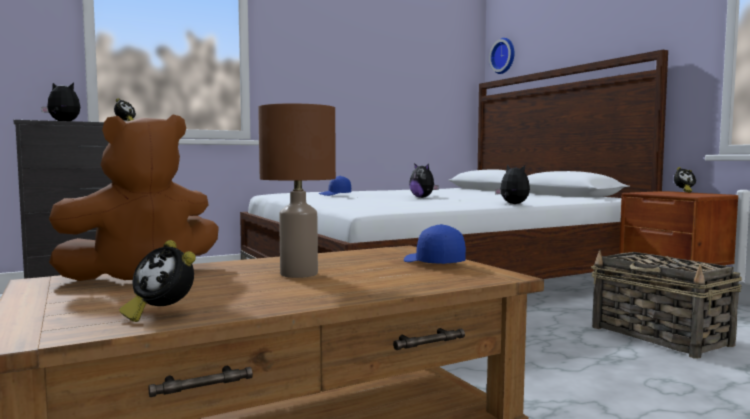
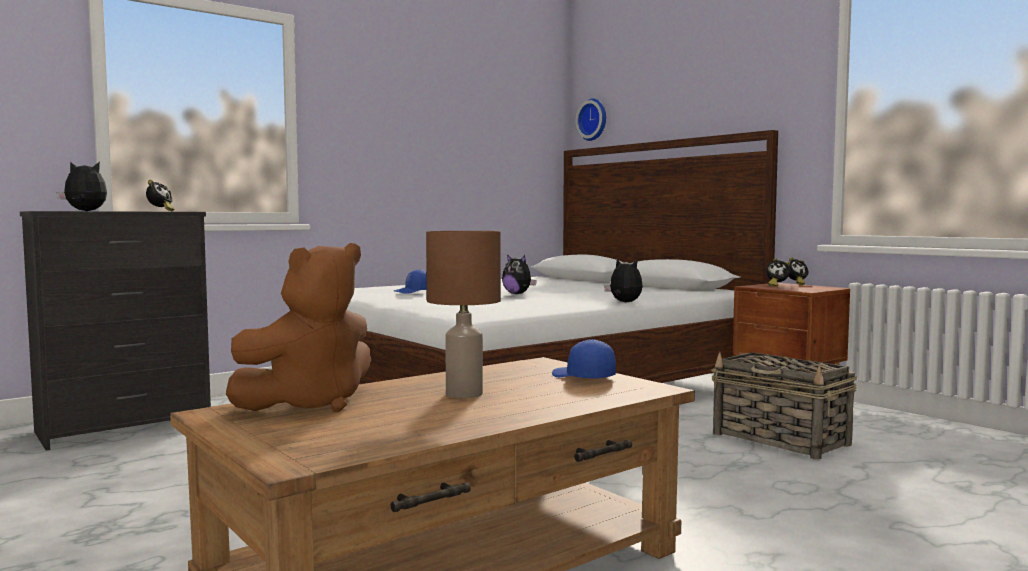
camera: 10 degrees left, 0 degrees up
alarm clock [119,240,196,322] -> alarm clock moved to [766,258,790,287]

